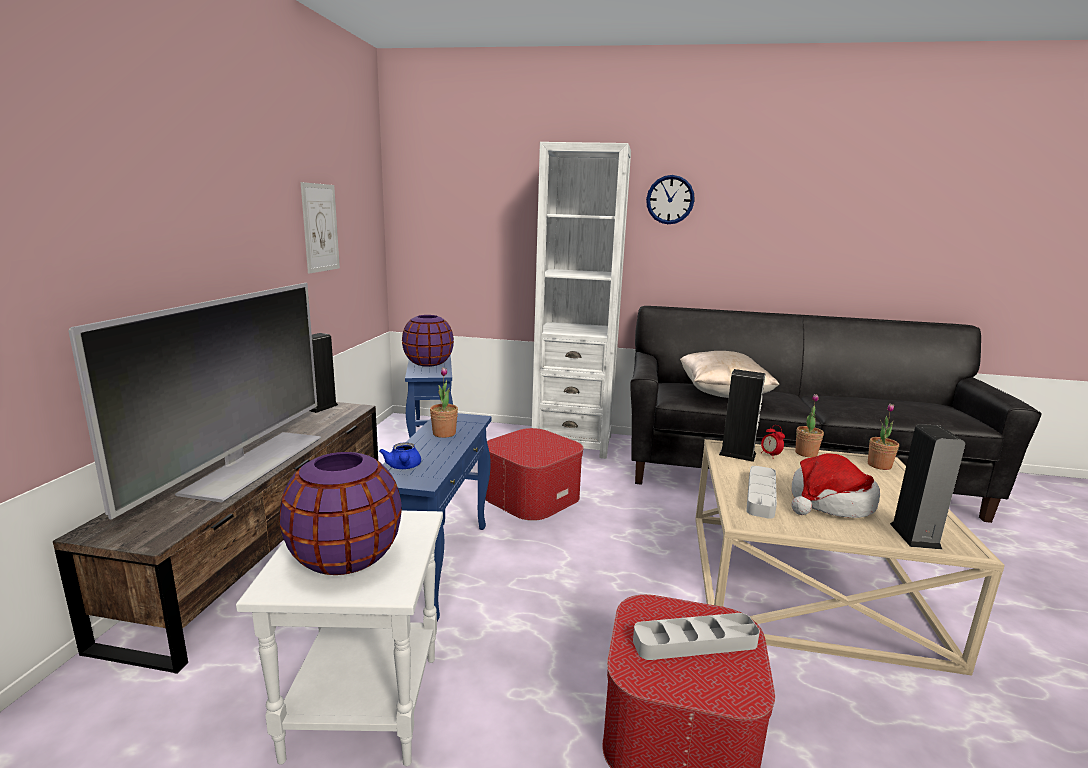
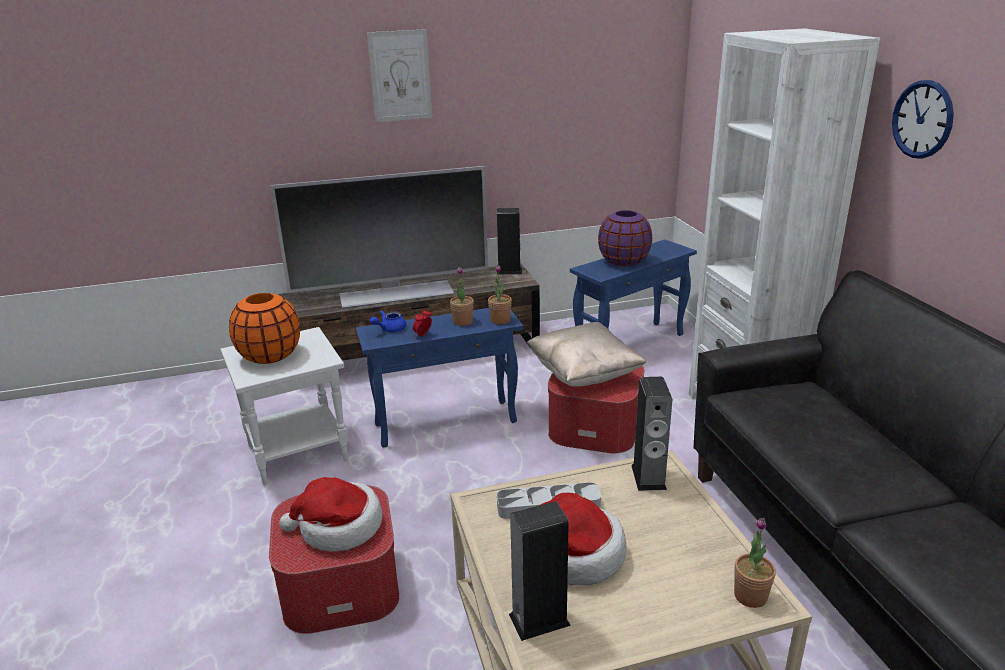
camera: 65 degrees right, 10 degrees up
purple vase [279,452,402,575] -> orange vase [229,293,300,364]
picture [301,182,340,274] -> picture moved to [367,29,432,122]
grey tray [633,613,760,660] -> hat [279,477,383,552]
beige pillow [680,351,780,398] -> beige pillow moved to [526,322,646,387]
alarm clock [761,425,785,459] -> alarm clock moved to [413,308,432,337]
potted plant [795,394,824,458] -> potted plant moved to [488,265,512,325]

